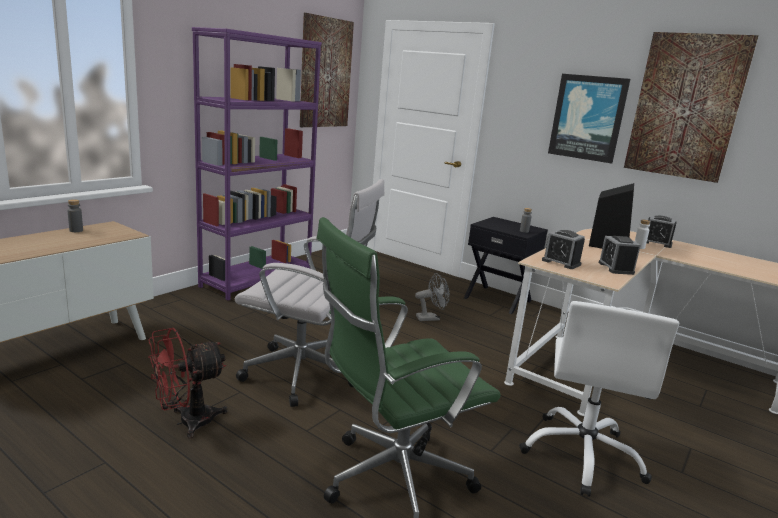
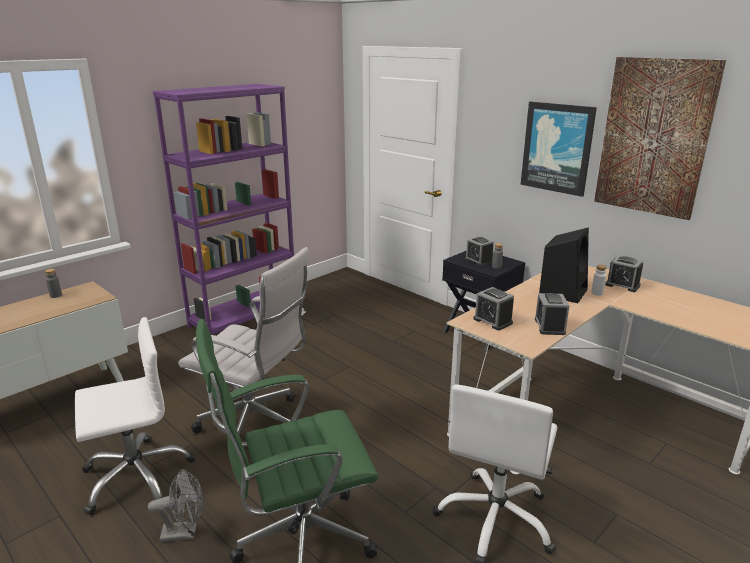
camera: 10 degrees right, 5 degrees up
red fan [148,328,228,439] -> white office chair [75,317,195,515]
picture [300,13,354,127] -> none
grey fan [415,273,450,321] -> grey fan moved to [148,469,203,542]
none -> alarm clock [465,237,494,266]

